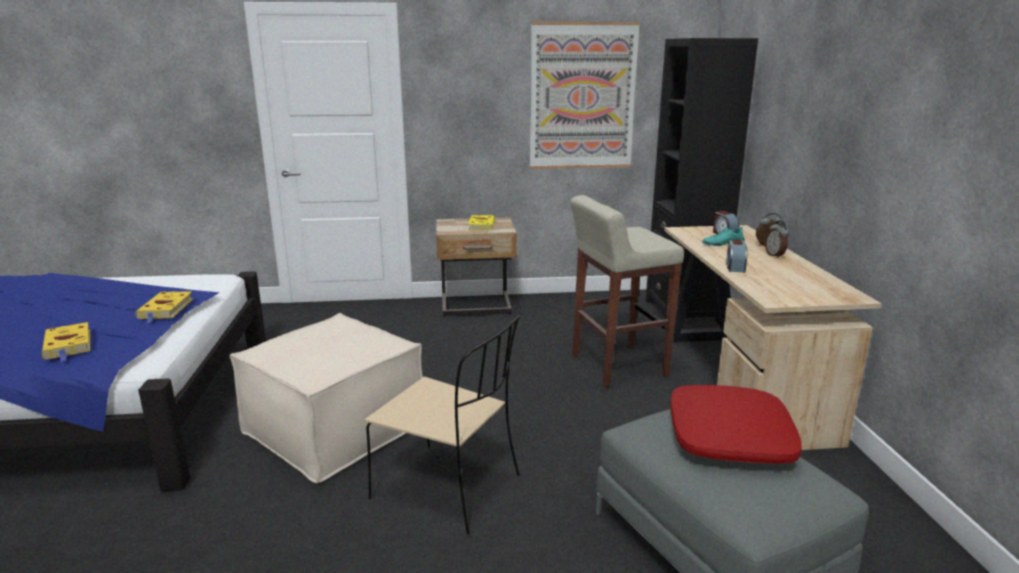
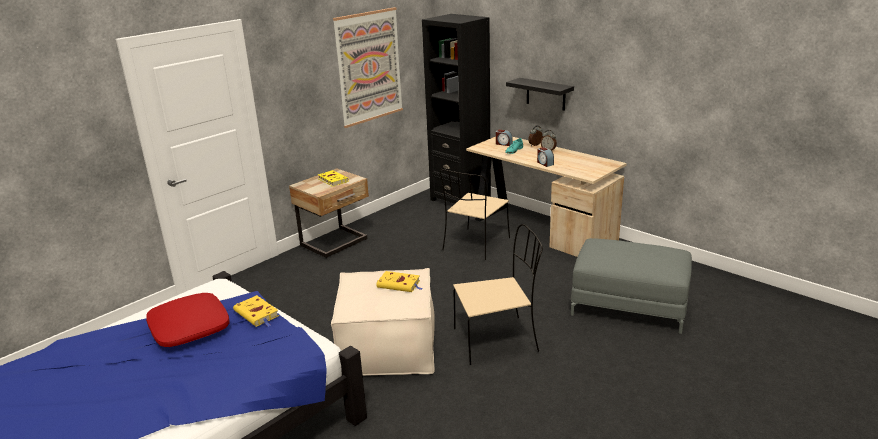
camera: 40 degrees left, 5 degrees up
yellow book [42,322,91,362] -> yellow book moved to [377,271,423,292]
beige stool [571,195,684,388] -> beige chair [440,169,510,260]
red pillow [670,385,802,464] -> red pillow moved to [146,293,230,347]
none -> black shelf [506,78,574,111]

